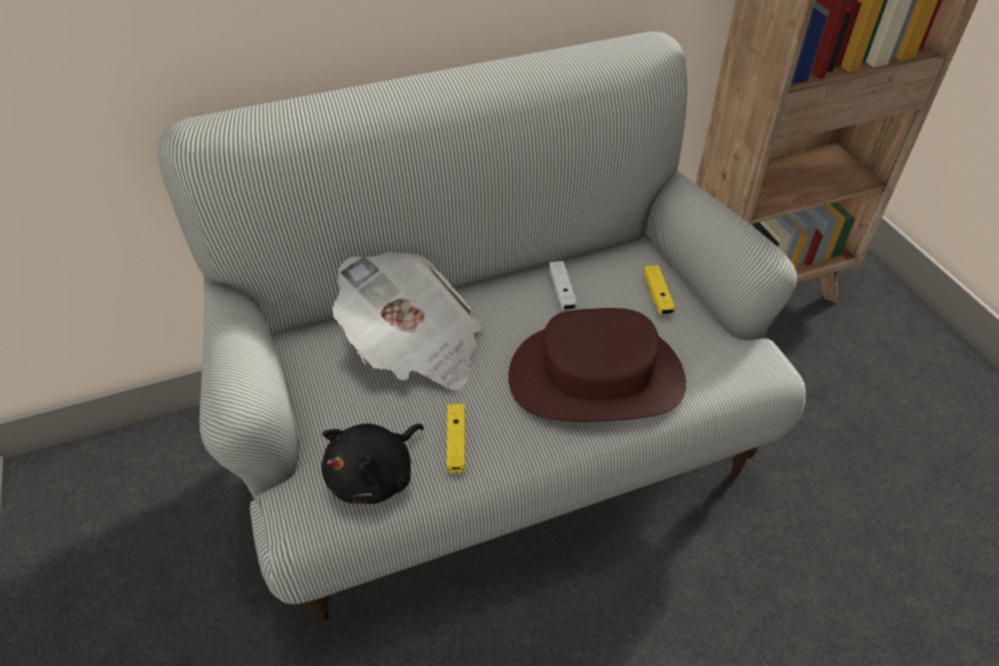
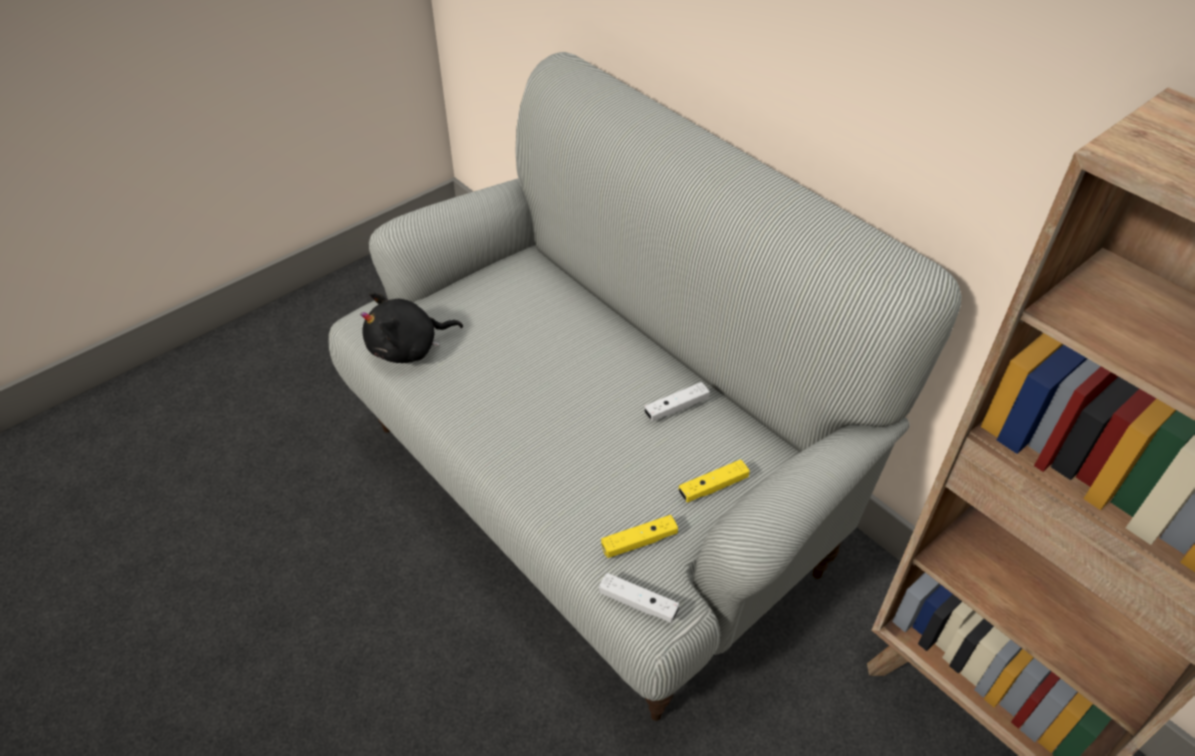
camera: 70 degrees right, 0 degrees up
black plush toy [321,424,424,504] -> black plush toy turned 45 degrees counterclockwise [360,292,463,363]
newspaper [332,252,482,390] -> none
yellow game controller [447,404,465,473] -> yellow game controller moved to [601,515,678,558]
brown hat [508,308,686,422] -> none
none -> white game controller [599,573,679,623]

